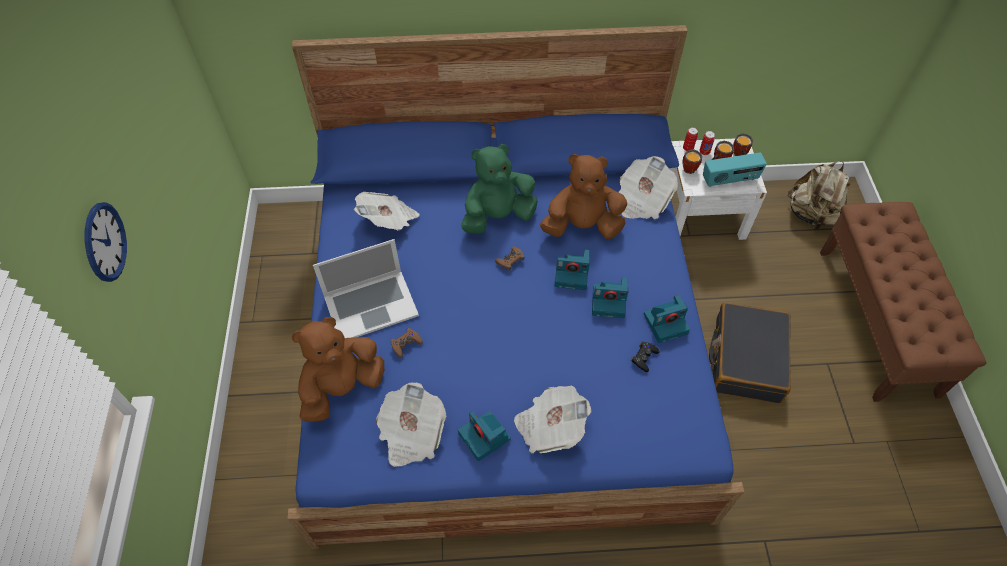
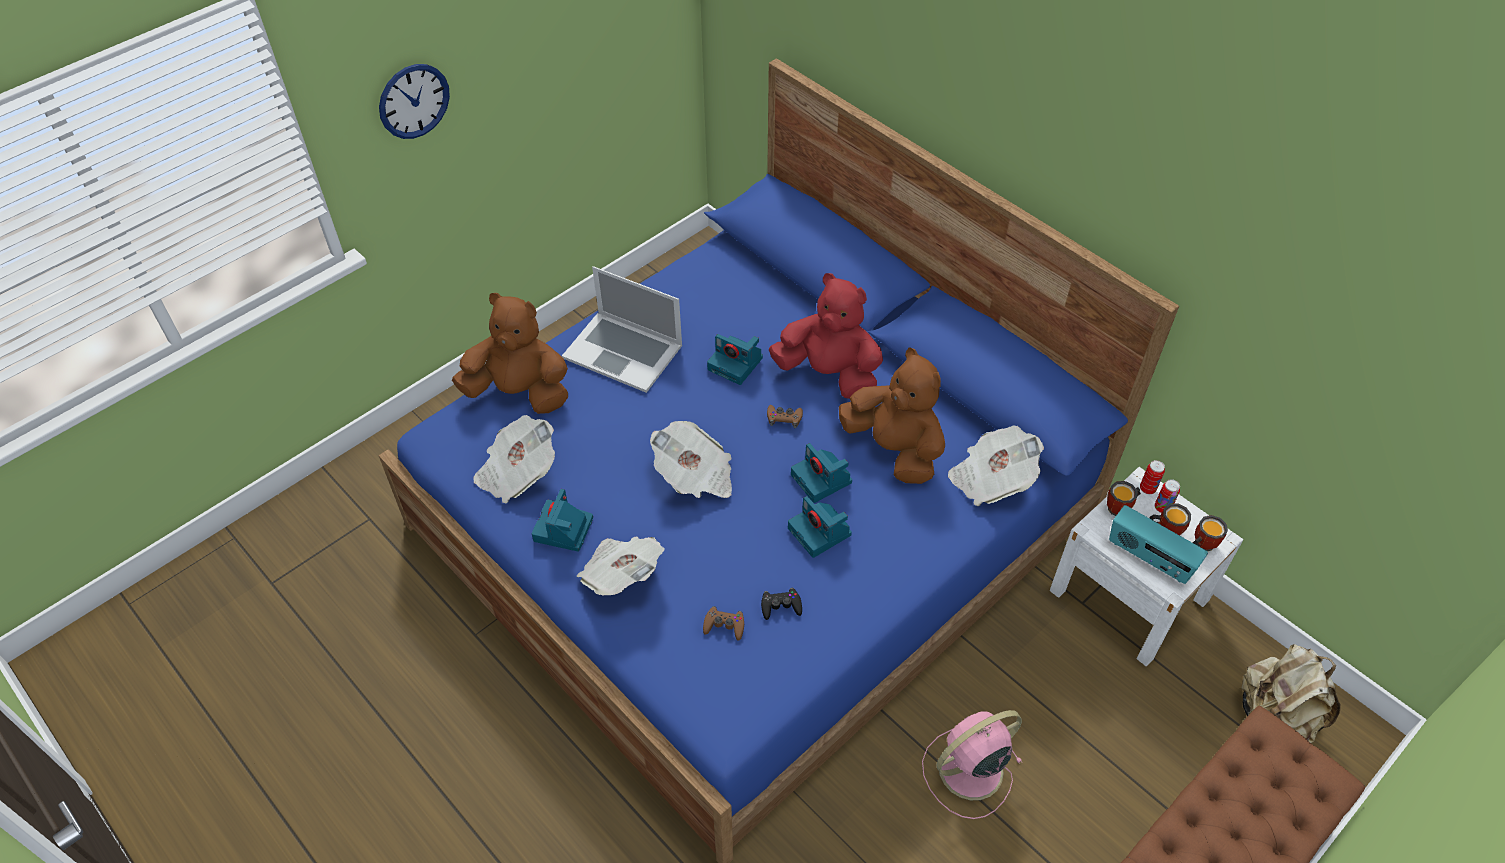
camera: 50 degrees right, 5 degrees down
newspaper [354,192,420,230] -> newspaper moved to [650,421,732,498]
brown game controller [391,328,423,358] -> brown game controller moved to [703,606,744,641]
green plush toy [461,144,538,234] -> red plush toy [769,273,883,399]
camera [644,295,690,343] -> camera moved to [707,334,763,385]
black suitcase [709,303,791,403] -> pink fan [922,710,1022,819]

